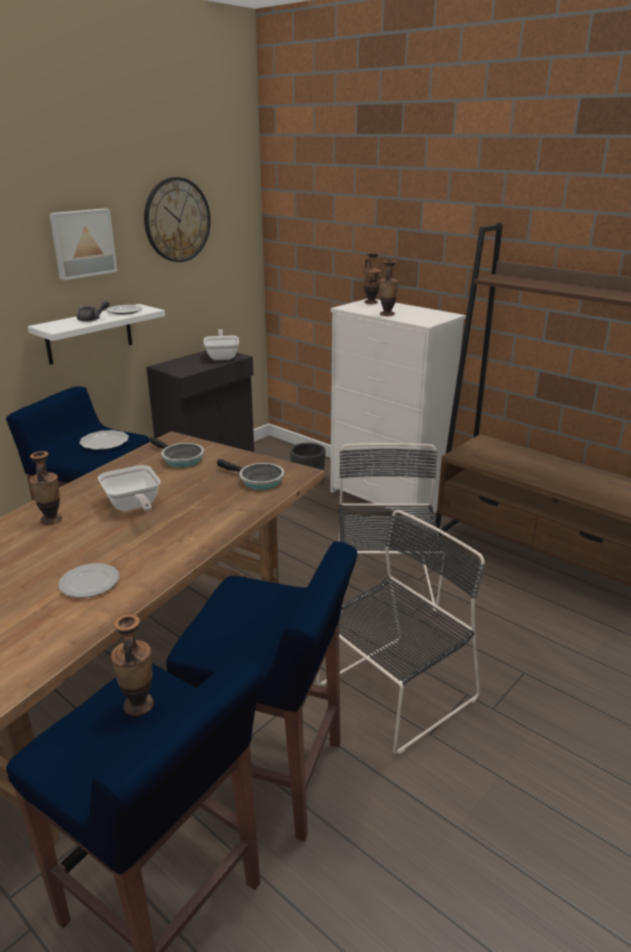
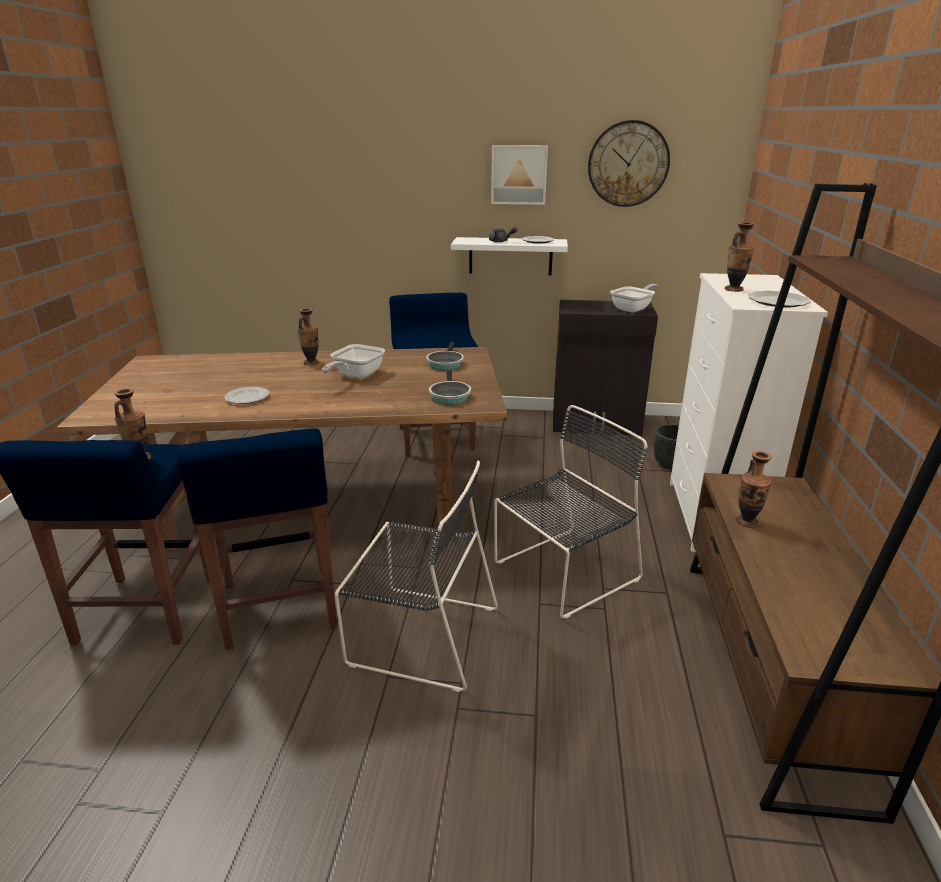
camera: 55 degrees right, 0 degrees up
plate [79,430,129,450] -> plate moved to [748,291,811,307]
vase [363,252,381,304] -> vase moved to [736,451,772,528]

